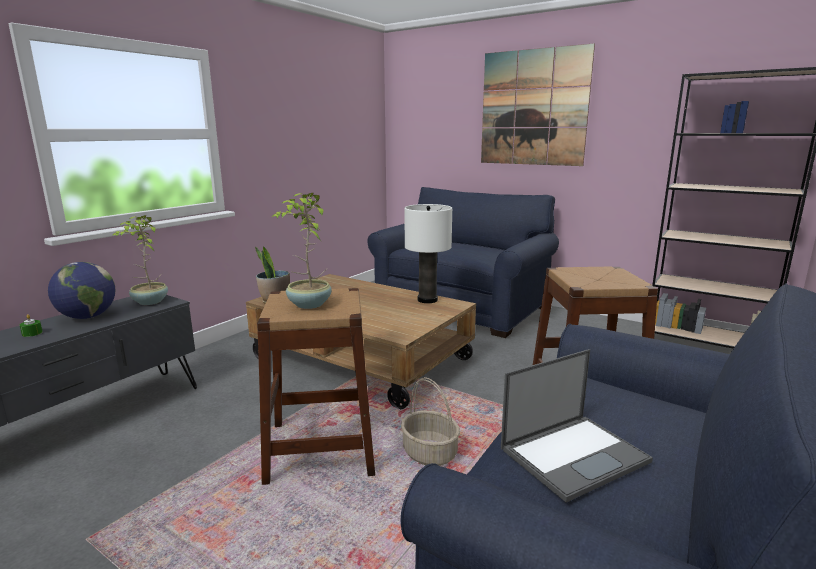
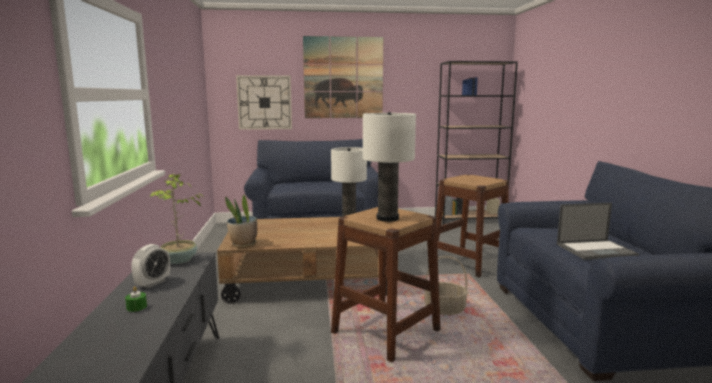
camera: 40 degrees left, 5 degrees down
globe [48,262,115,319] -> alarm clock [131,244,170,289]
potted plant [272,192,331,309] -> white table lamp [363,112,416,222]
laptop [501,349,653,502] -> laptop turned 60 degrees clockwise [557,203,639,260]
none -> wall clock [236,75,292,130]

